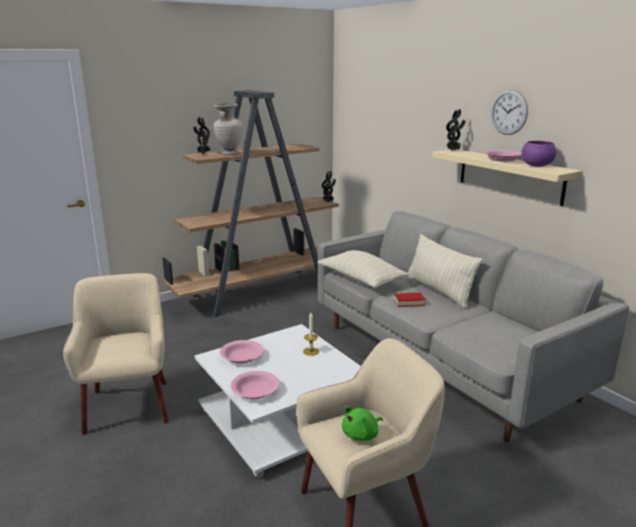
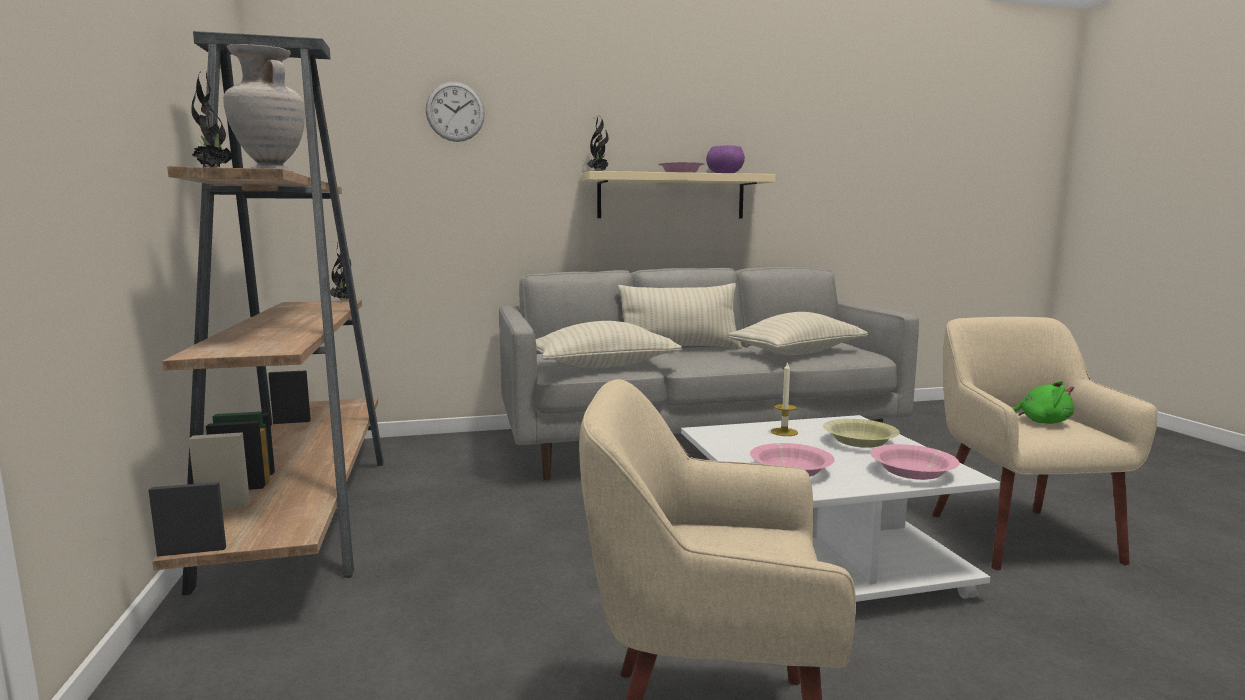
camera: 70 degrees left, 10 degrees down
green plush toy [342,406,383,441] -> green plush toy turned 45 degrees counterclockwise [1011,381,1074,424]
book [394,292,425,307] -> none
wall clock [491,89,528,135] -> wall clock moved to [426,81,485,142]
none -> beige pillow [728,312,868,355]
none -> yellow bowl [823,419,900,448]

